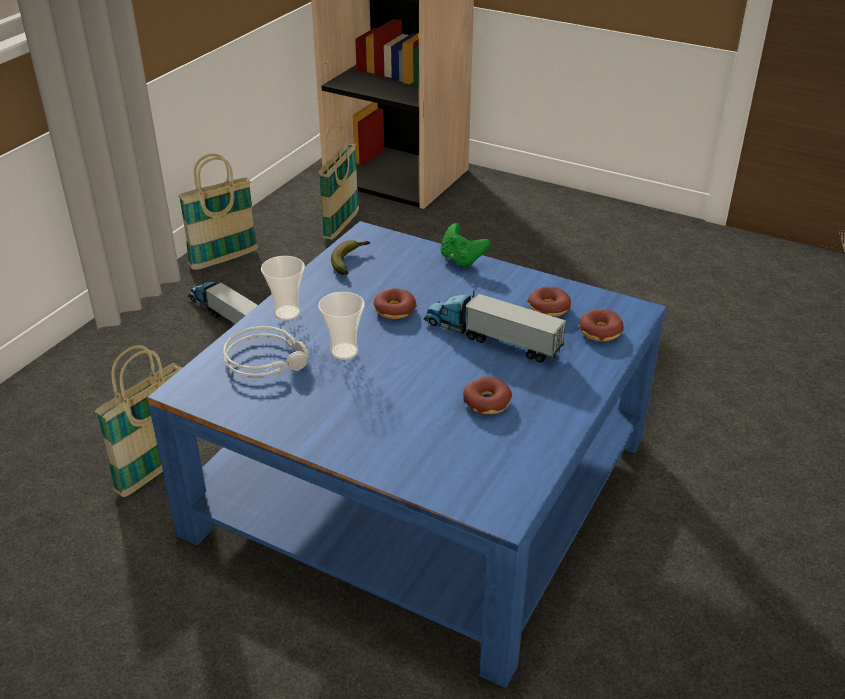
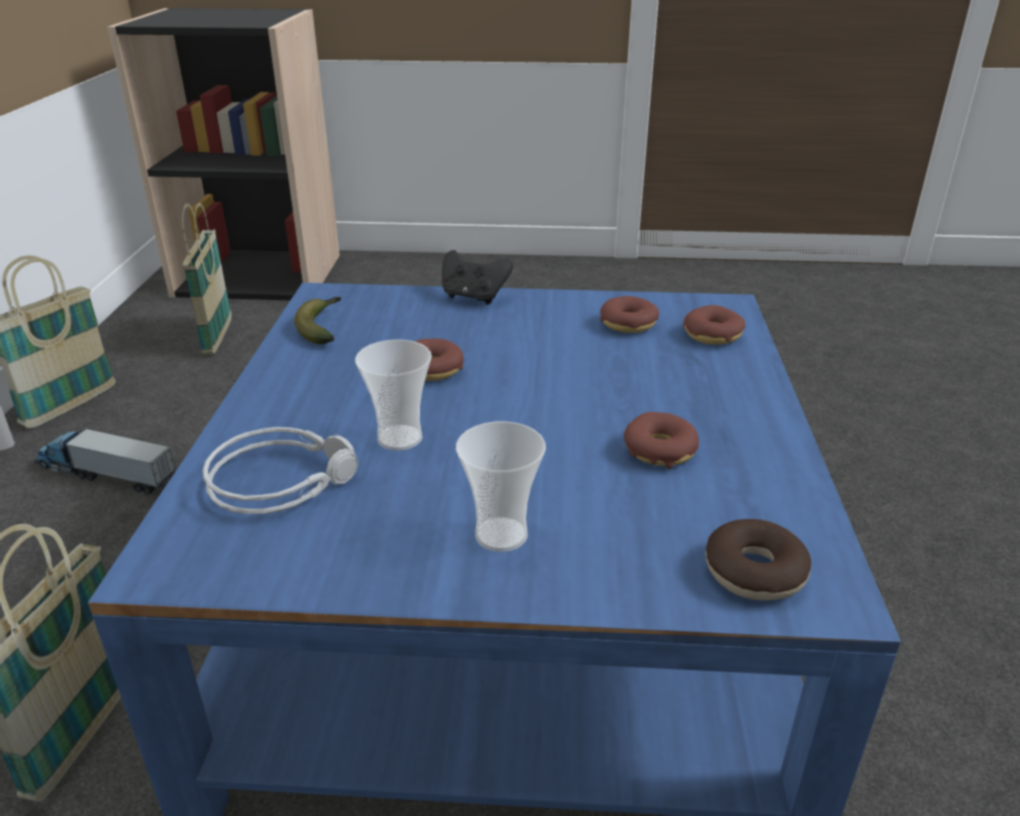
camera: 25 degrees left, 5 degrees down
cup [261,256,305,321] -> cup moved to [456,421,546,552]
toy truck [424,289,567,363] -> none
green game controller [440,223,491,269] -> black game controller [442,250,513,304]
none -> donut [706,519,811,601]

